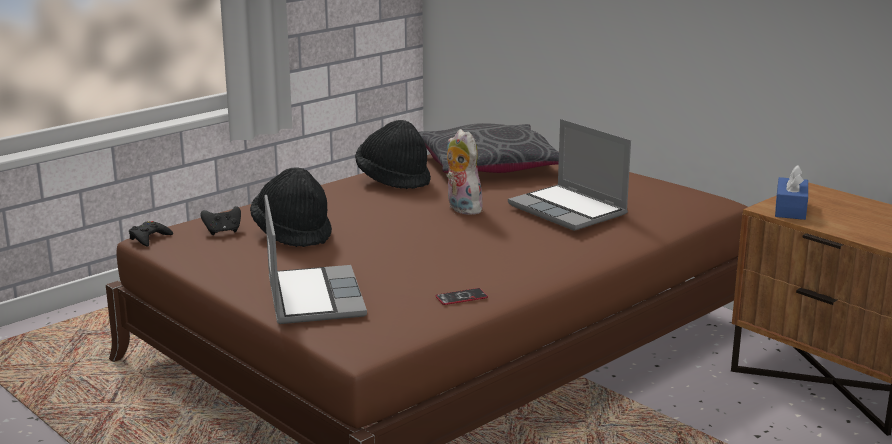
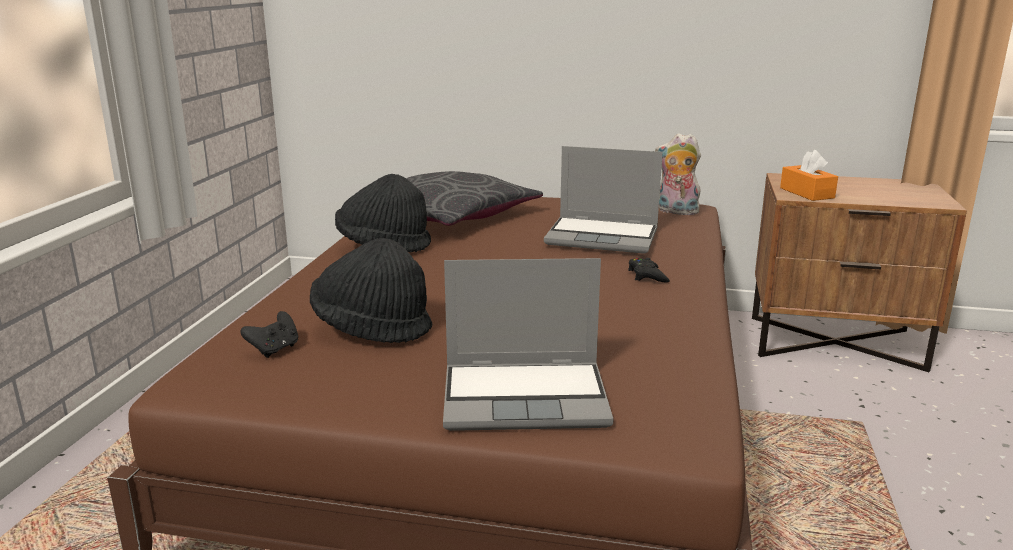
camera: 35 degrees left, 0 degrees up
black game controller [129,221,173,246] -> black game controller moved to [628,258,670,283]
laptop [264,195,367,324] -> laptop turned 135 degrees clockwise [443,258,613,431]
phone [436,288,488,305] -> none
plush toy [447,129,486,215] -> plush toy moved to [655,133,701,215]
blue tissue box [775,165,808,220] -> orange tissue box [780,150,838,201]

